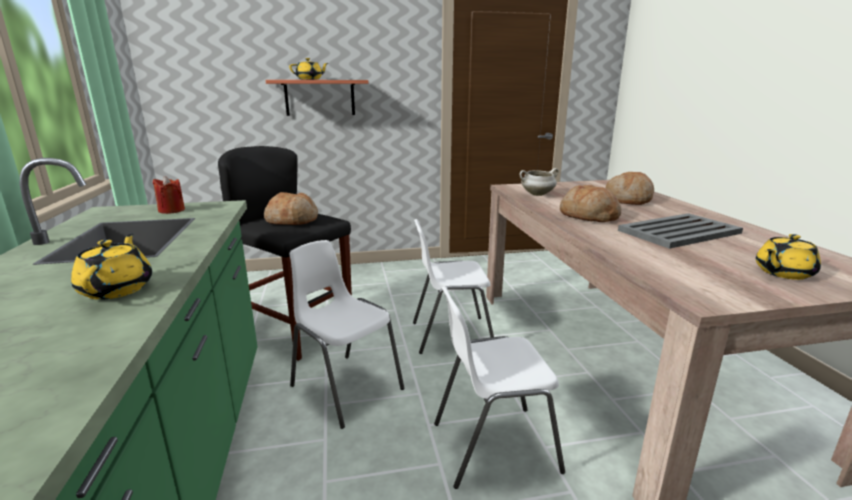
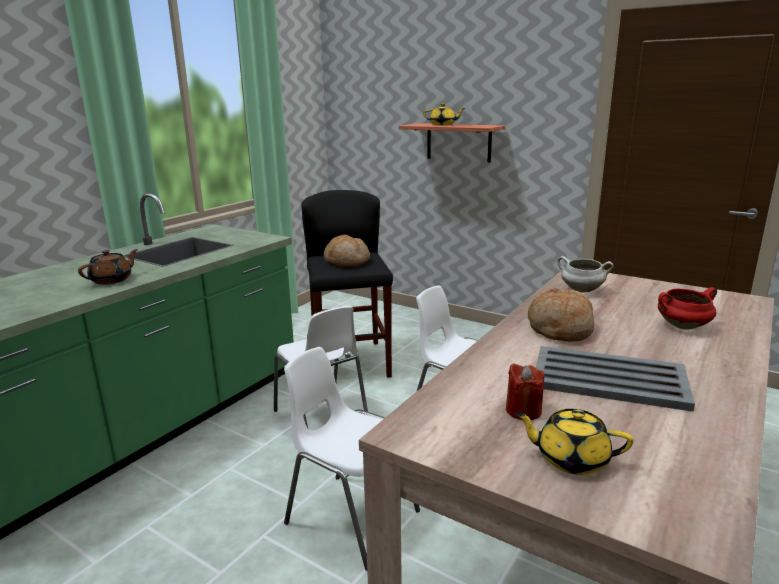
camera: 45 degrees right, 0 degrees up
yellow teapot [71,234,152,300] -> brown teapot [78,249,138,285]
red candle [153,176,185,214] -> red candle moved to [506,364,544,420]
white chair [290,240,404,429] -> white chair turned 150 degrees clockwise [274,306,368,428]
bread [606,172,654,205] -> red cooking pot [658,287,717,330]

